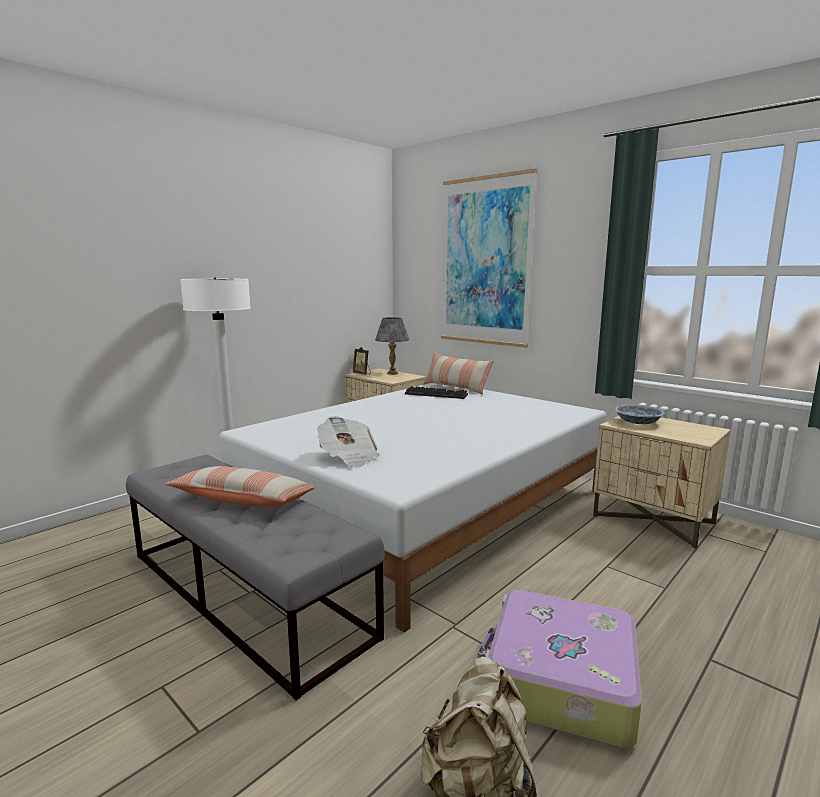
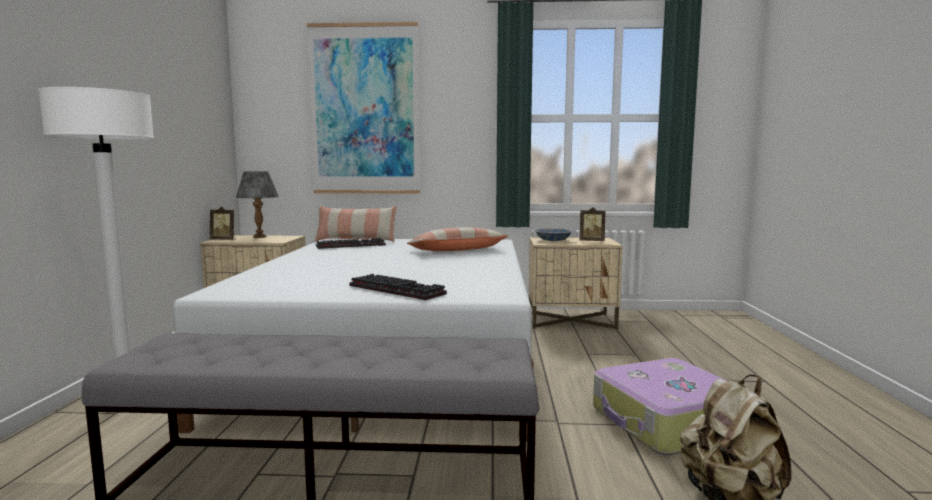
camera: 40 degrees left, 5 degrees down
pillow [165,466,316,507] -> pillow moved to [407,227,508,251]
newspaper [317,416,380,469] -> keyboard [349,274,447,300]
none -> picture frame [579,207,605,241]

